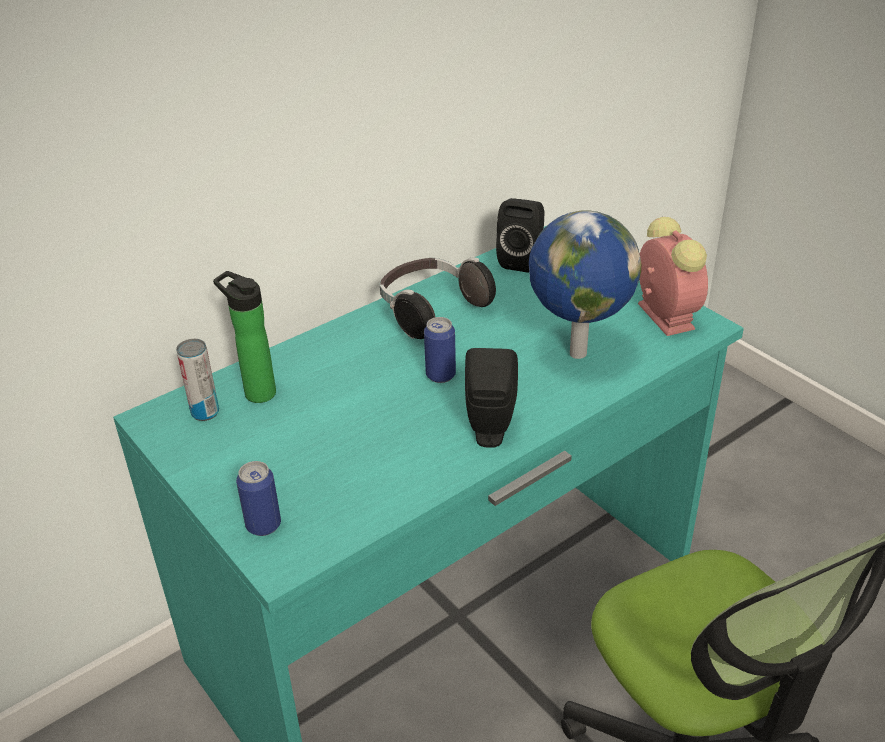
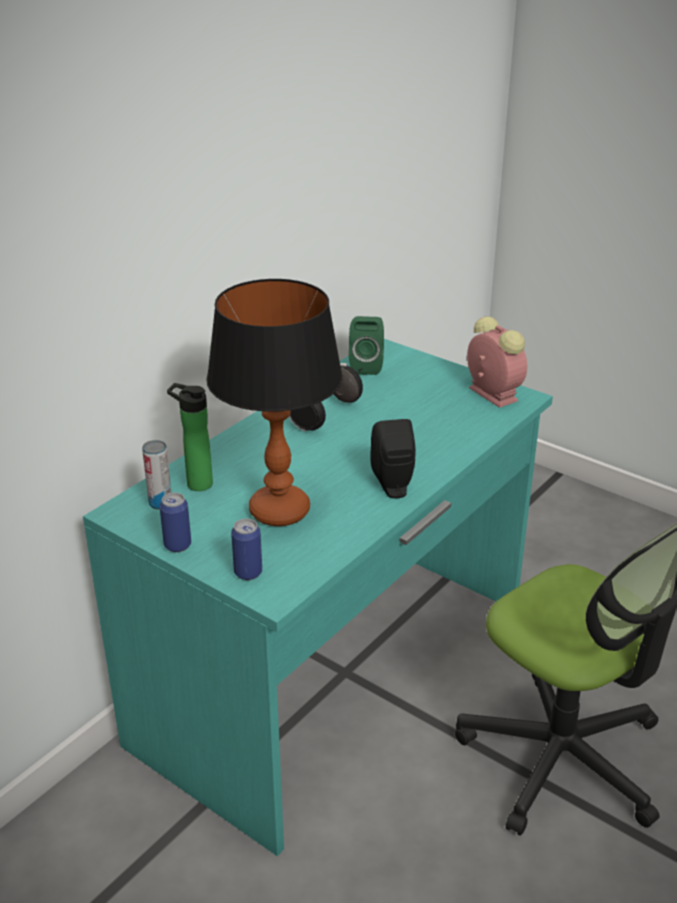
camera: 15 degrees left, 5 degrees down
can [424,317,456,383] -> can moved to [159,492,191,552]
black speaker [496,198,545,273] -> green speaker [349,316,384,375]
globe [529,210,641,359] -> none
none -> table lamp [206,279,343,526]

